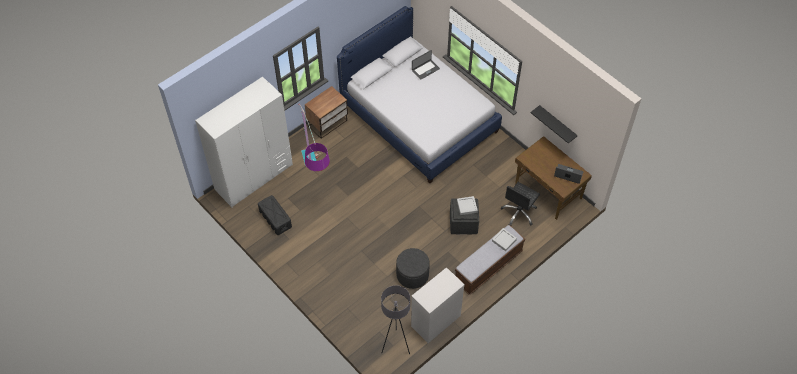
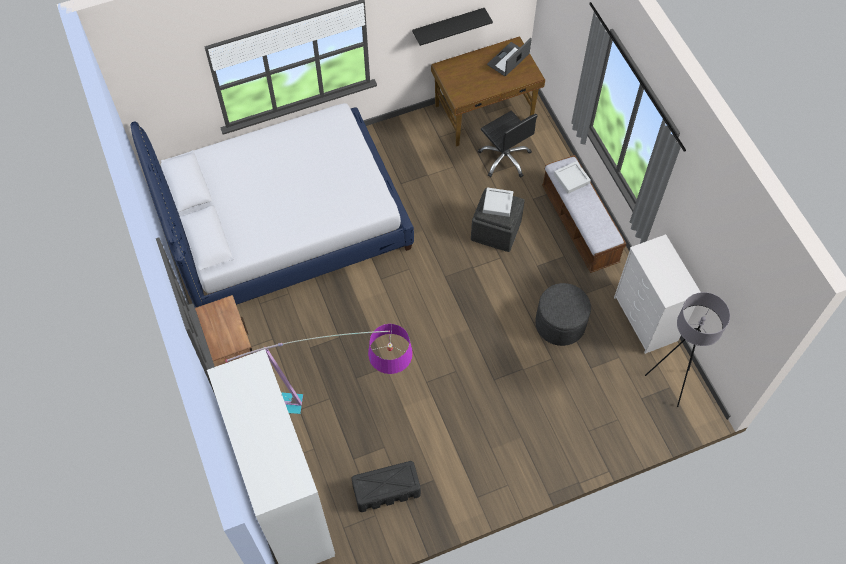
camera: 70 degrees left, 5 degrees up
laptop [412,50,440,80] -> none

